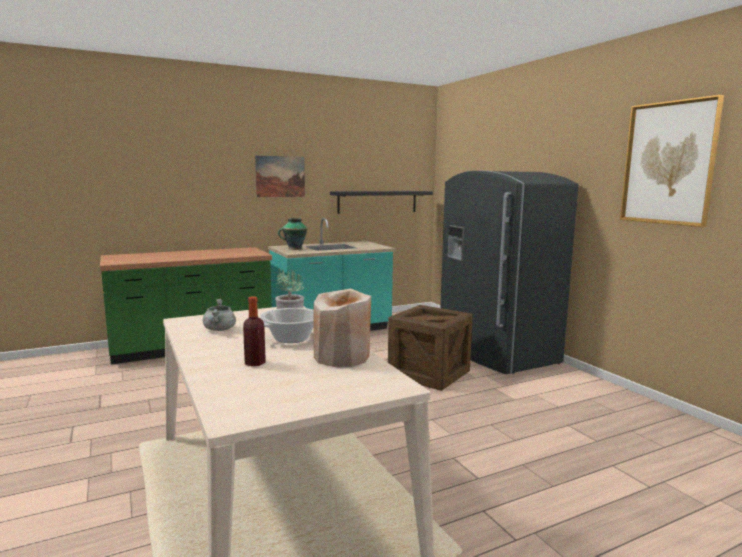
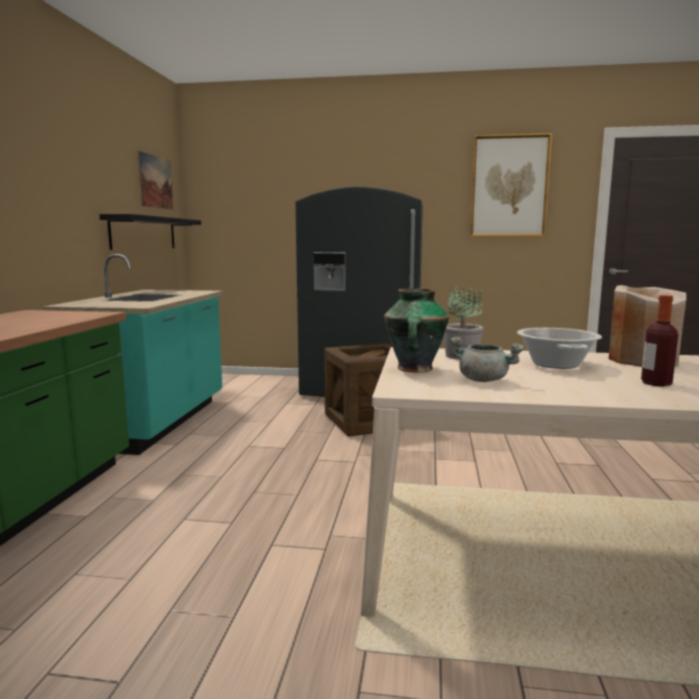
camera: 55 degrees left, 0 degrees up
picture [255,156,305,197] -> picture moved to [138,151,173,210]
vase [278,218,307,250] -> vase moved to [384,289,449,373]

